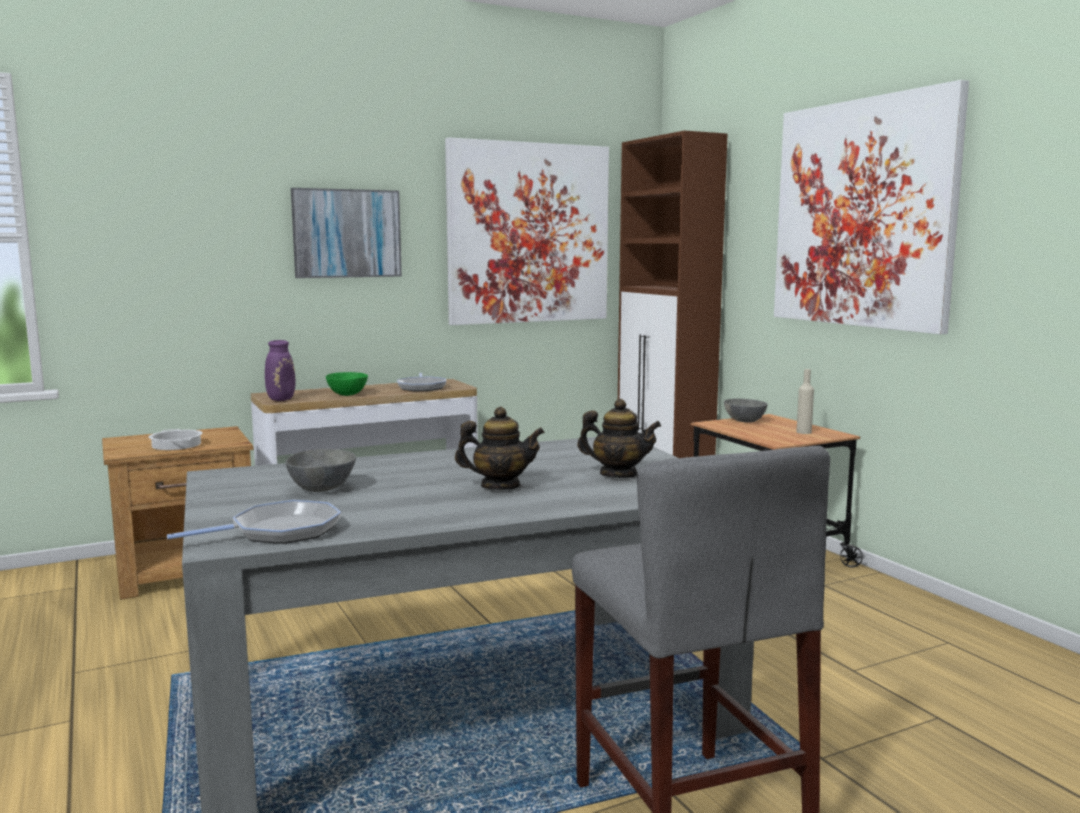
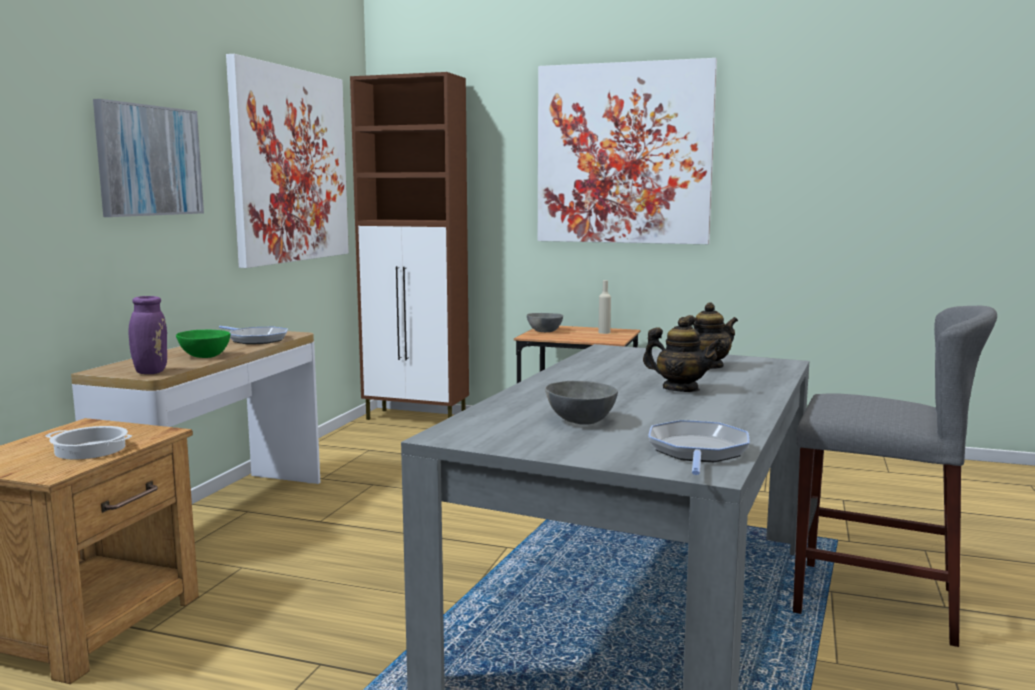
camera: 45 degrees left, 0 degrees up
teapot [455,407,545,490] -> teapot turned 75 degrees clockwise [643,317,722,392]

